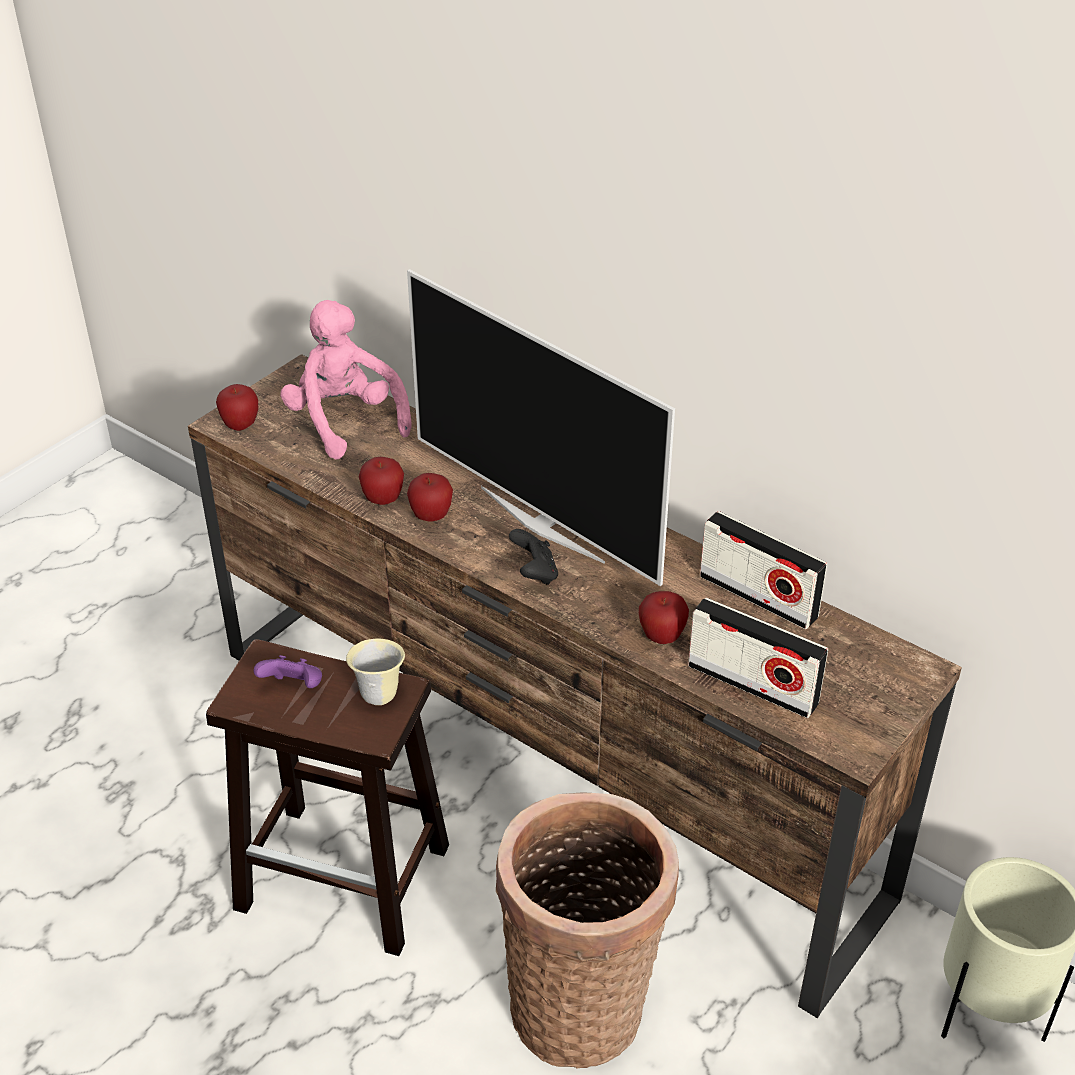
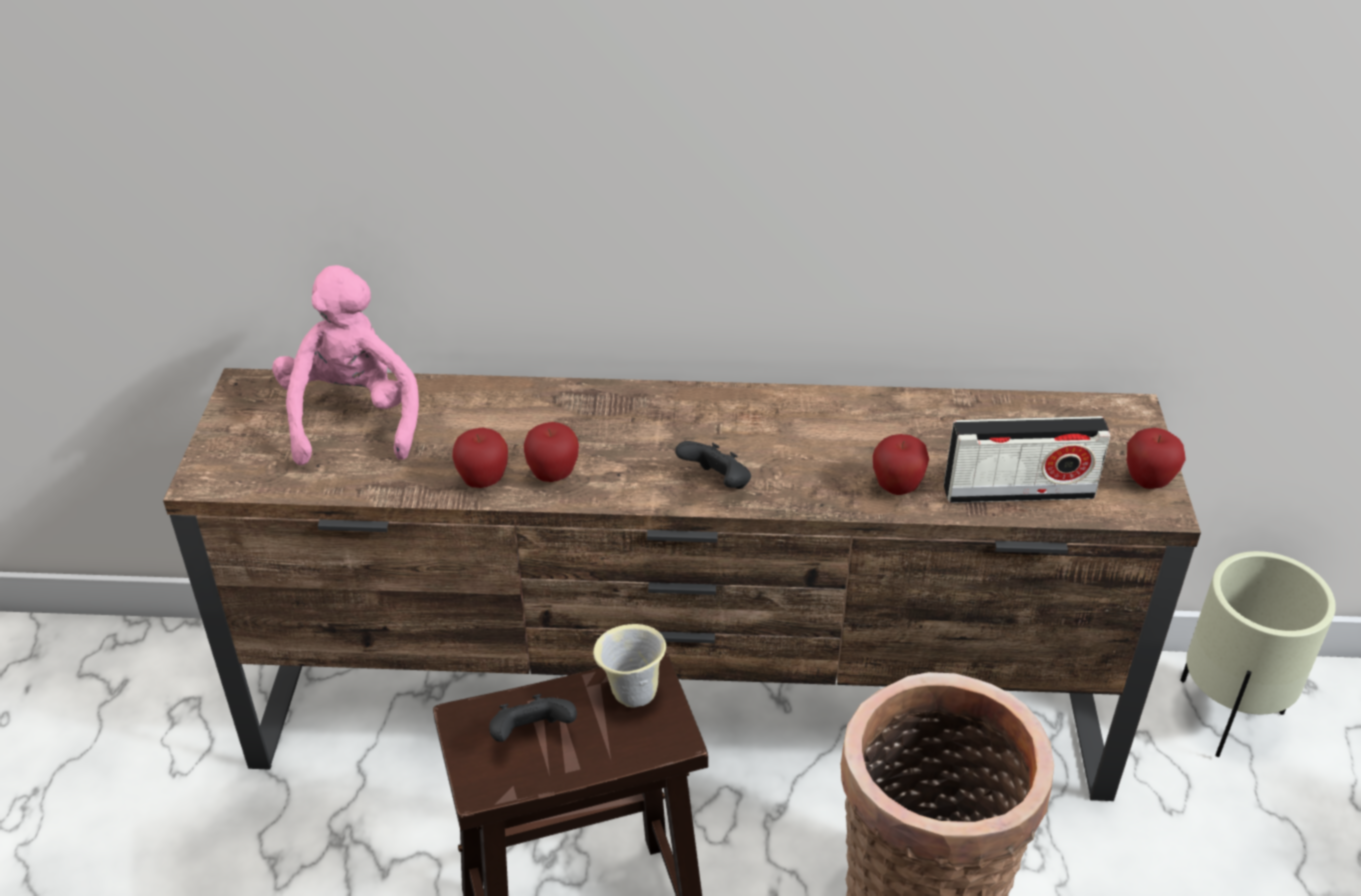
camera: 35 degrees left, 0 degrees up
apple [216,384,258,431] -> apple moved to [1126,428,1186,489]
purple game controller [254,655,322,688] -> black game controller [489,694,577,742]
pink plush toy [280,300,412,459] -> pink plush toy turned 60 degrees clockwise [272,265,419,465]
television [407,269,675,586] -> none
radio [700,511,827,629] -> none

